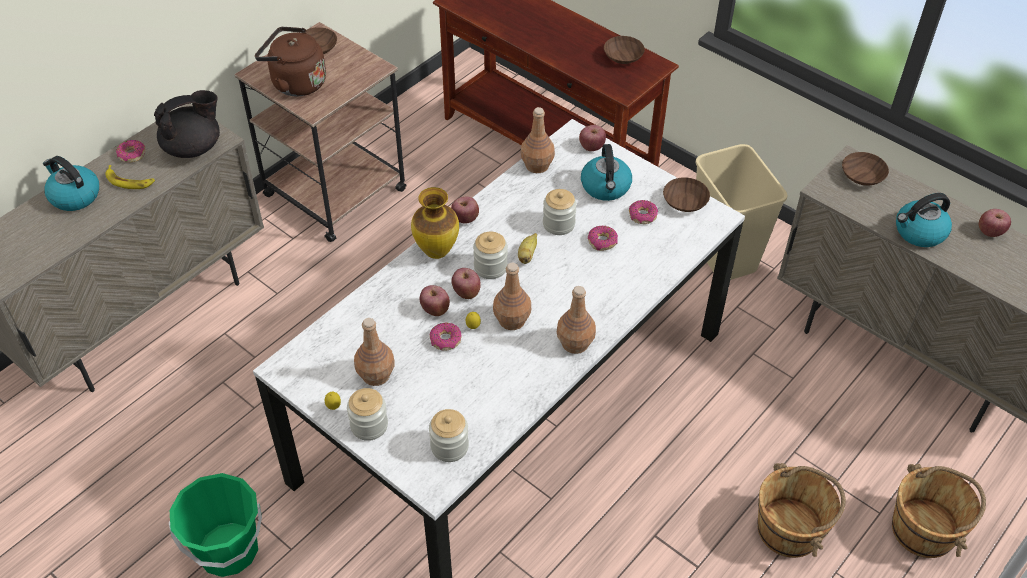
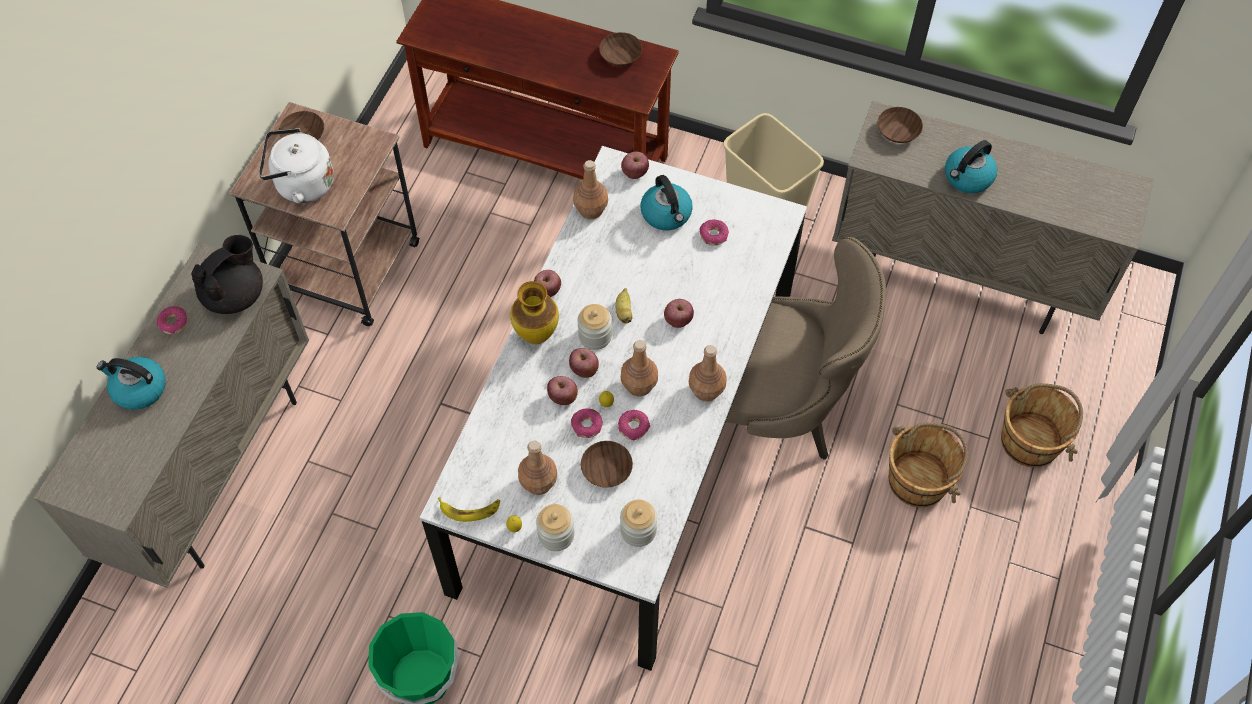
camera: 20 degrees left, 10 degrees up
banana [106,165,155,189] -> banana moved to [438,497,500,522]
brown kettle [255,27,326,97] -> white kettle [259,128,334,203]
jar [543,189,577,235] -> none
donut [588,226,618,251] -> donut moved to [618,410,650,440]
brown bowl [663,177,710,212] -> brown bowl moved to [581,441,633,488]
apple [979,209,1011,237] -> apple moved to [664,299,694,328]
none -> beige chair [726,237,886,460]

